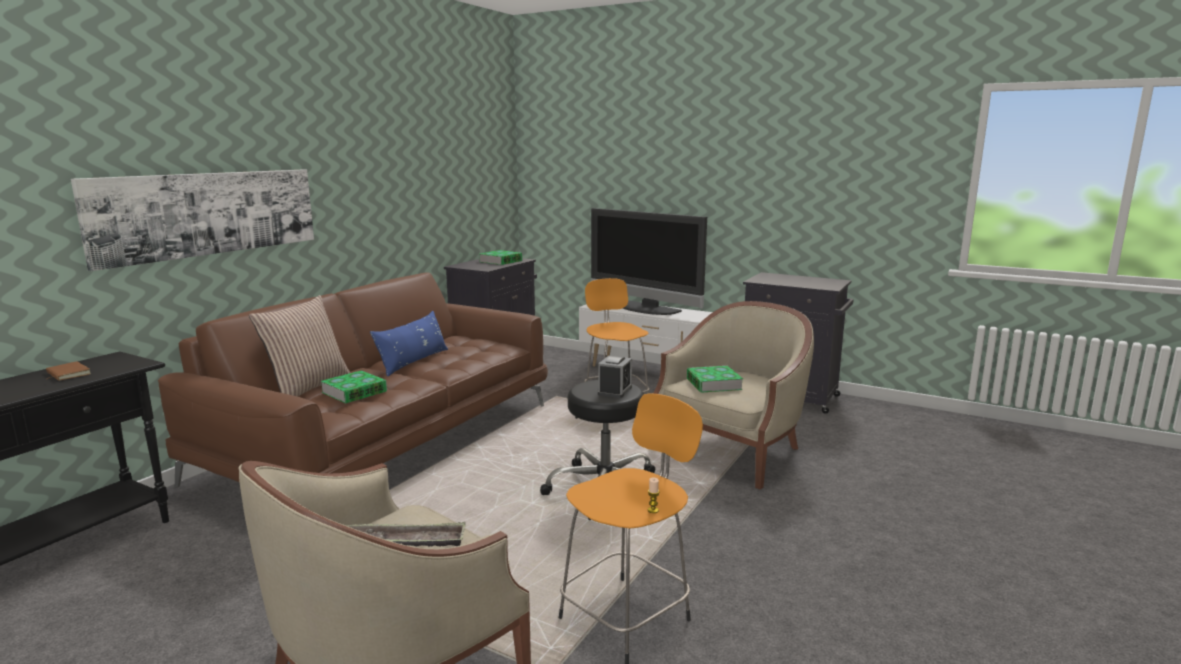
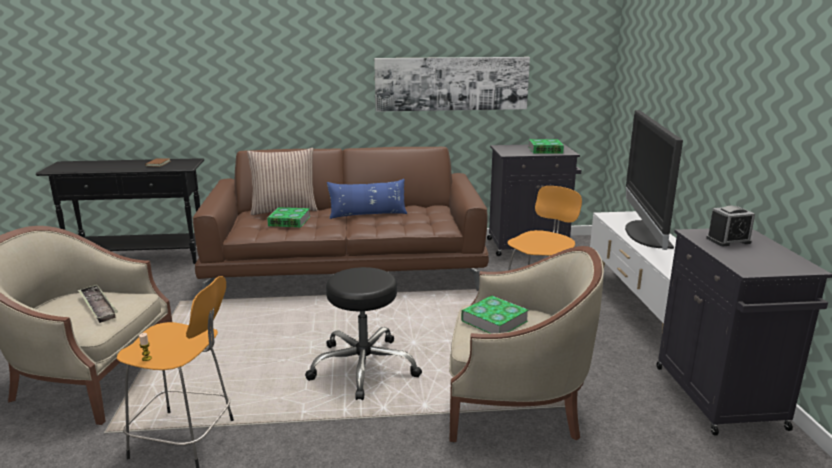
camera: 55 degrees right, 5 degrees up
picture [71,169,314,271] -> picture moved to [374,57,530,112]
alarm clock [598,356,632,398] -> alarm clock moved to [706,206,755,246]

